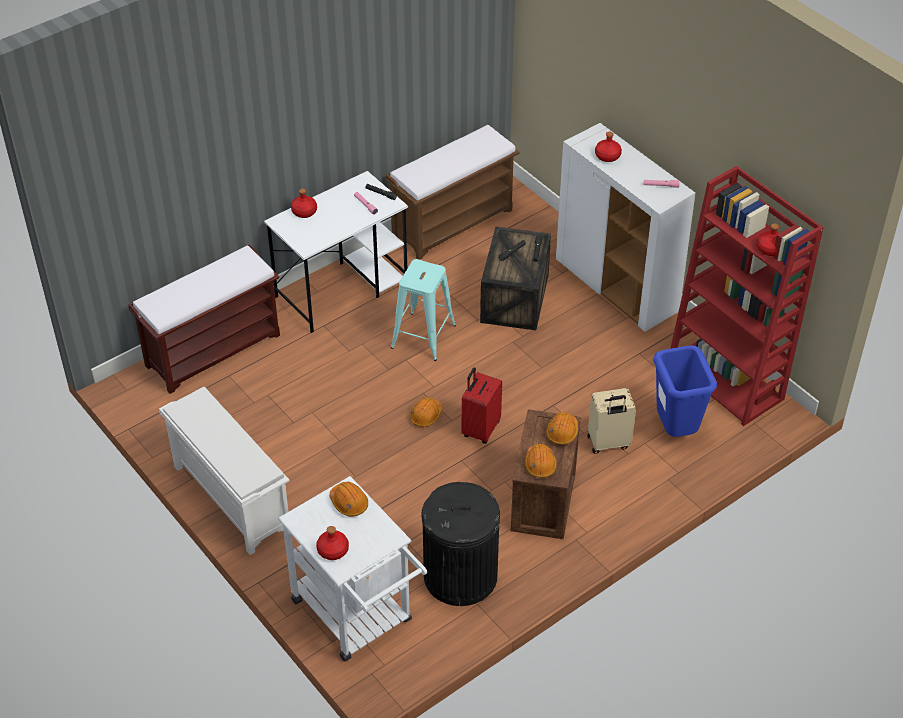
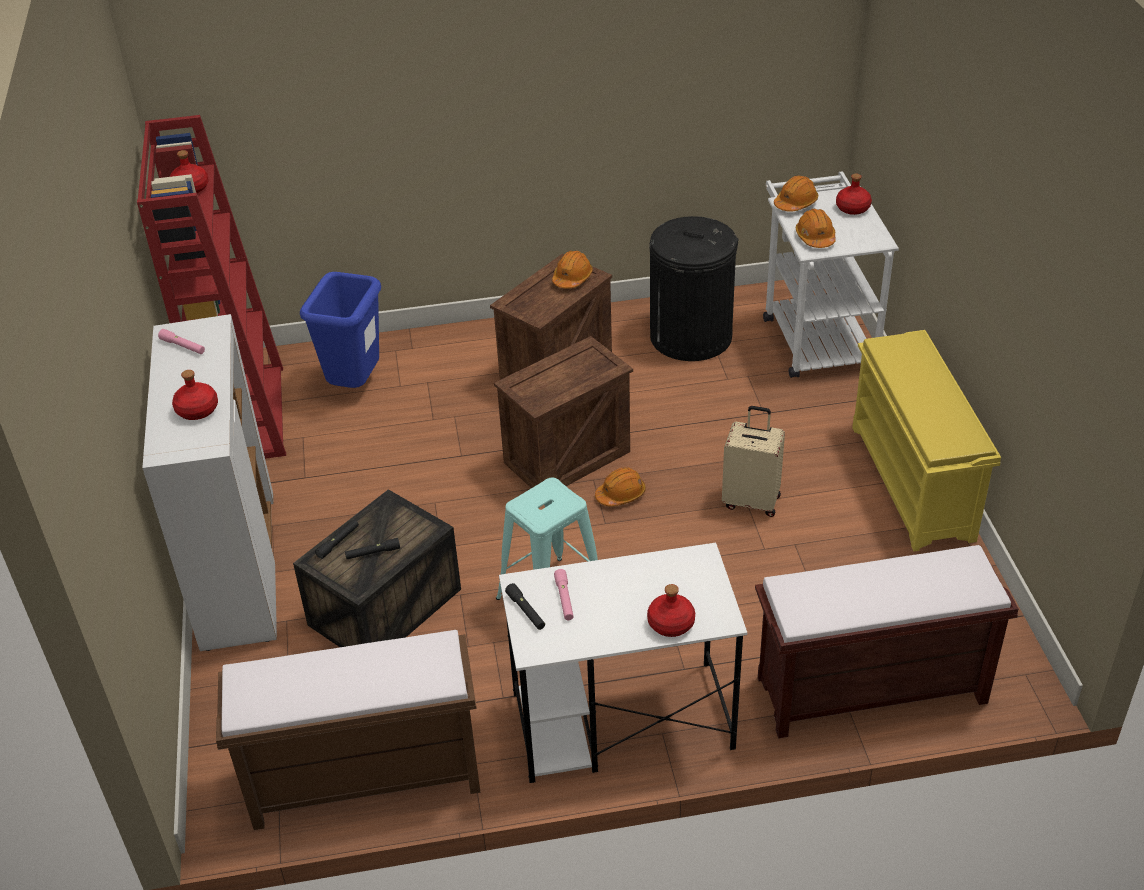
camera: 150 degrees left, 5 degrees down
white shoe rack [159,387,289,555] -> yellow shoe rack [852,330,1001,552]
red suitcase [462,367,502,444] -> crate [494,336,633,488]
orange hard hat [546,412,578,445] -> orange hard hat moved to [774,175,818,212]
beige suitcase [587,388,636,454] -> beige suitcase moved to [722,406,785,517]

